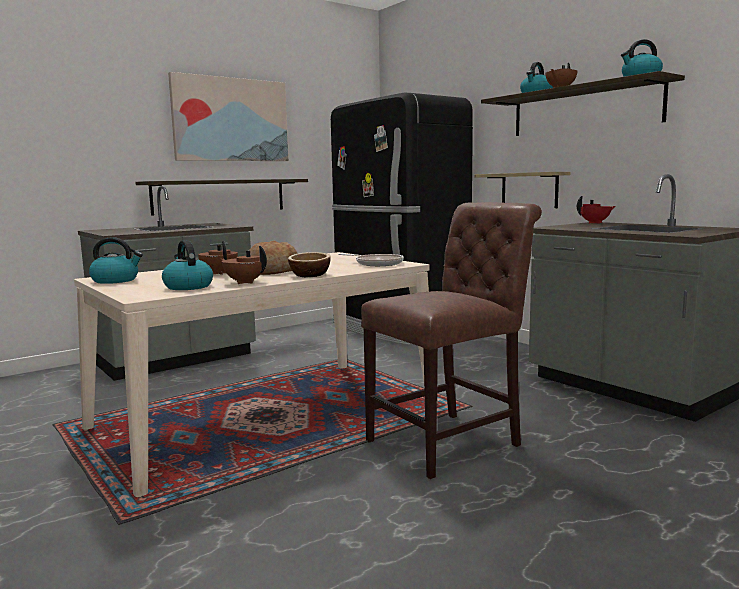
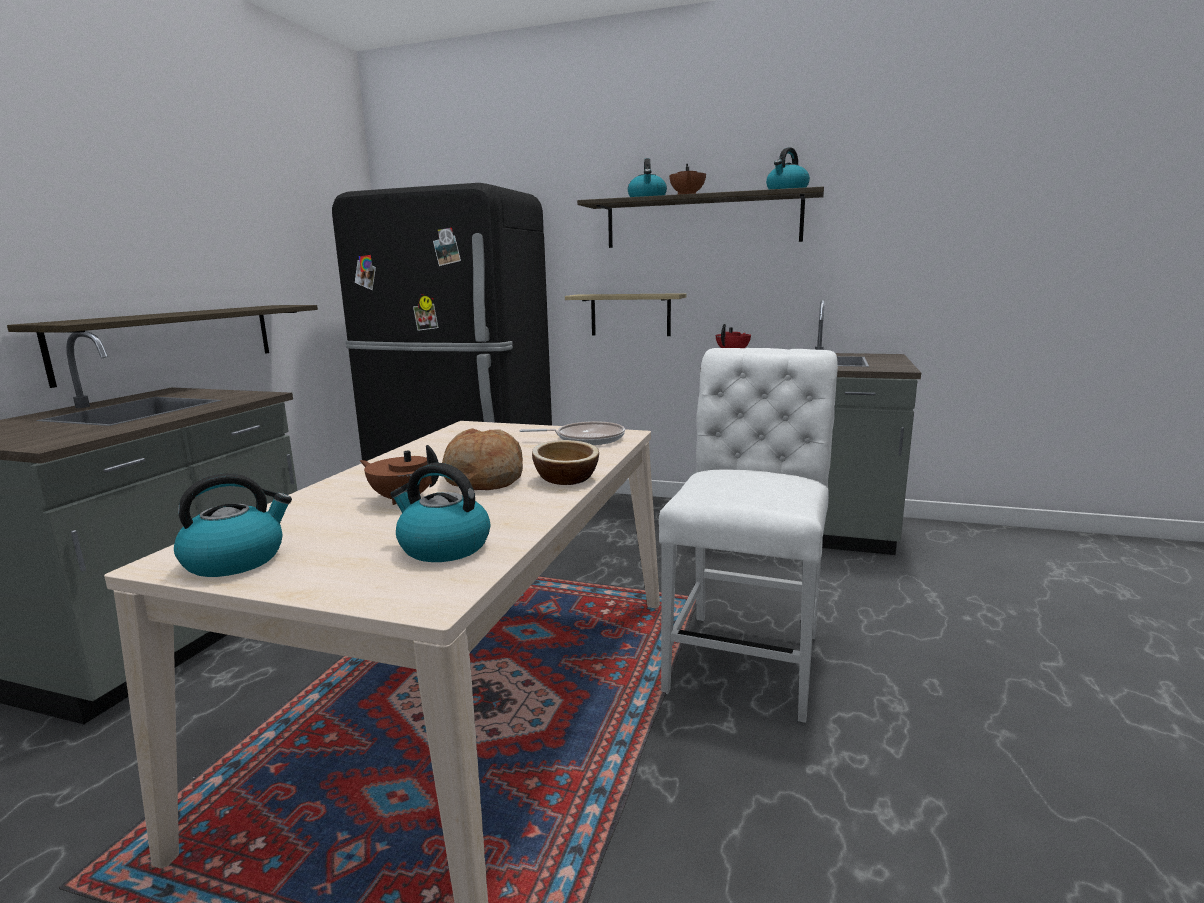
camera: 35 degrees left, 5 degrees up
picture [168,72,289,161] -> none
brown teapot [220,246,267,284] -> none
brown chair [361,202,542,479] -> white chair [659,348,838,723]

